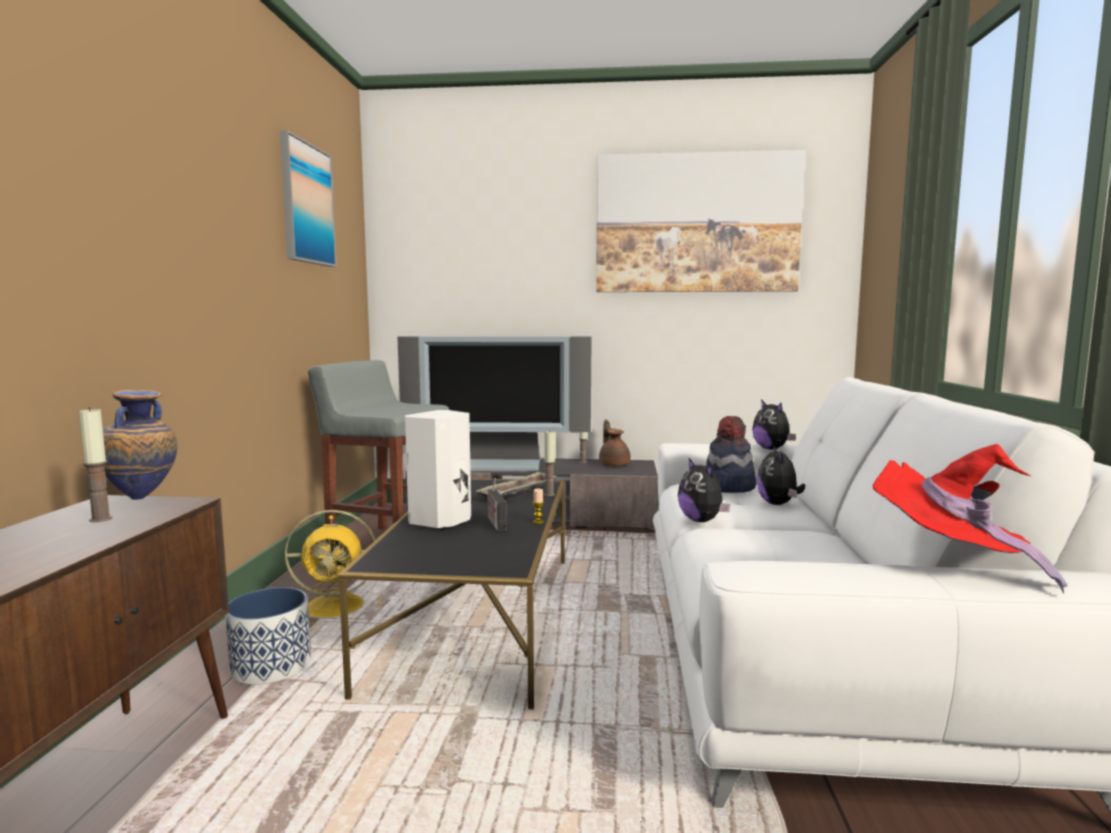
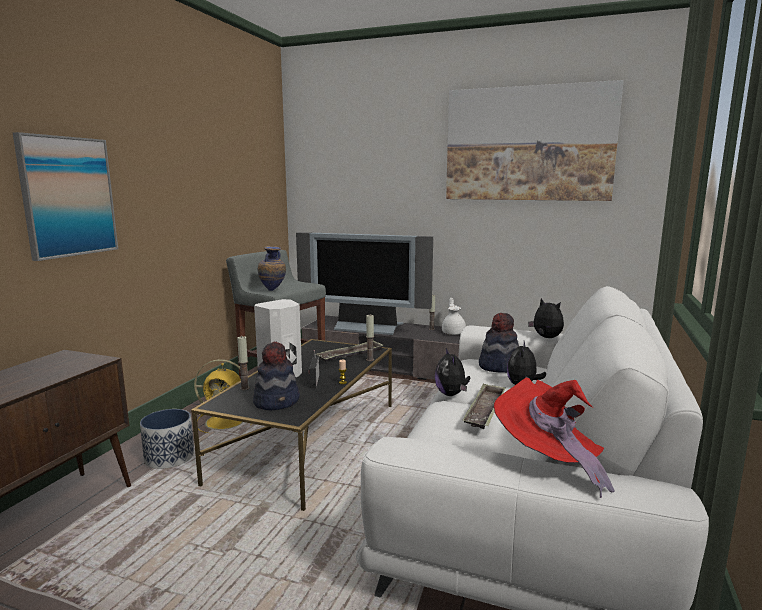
camera: 15 degrees right, 5 degrees up
candle [79,407,113,522] -> candle moved to [237,336,250,390]
vase [103,390,177,500] -> vase moved to [258,246,286,291]
picture [280,130,337,267] -> picture moved to [13,132,118,261]
brown teapot [599,420,631,467] -> white teapot [442,298,466,335]
plush toy [752,399,796,449] -> plush toy turned 150 degrees clockwise [528,298,564,338]
none -> hat [253,341,300,410]
none -> tray [463,383,506,429]

